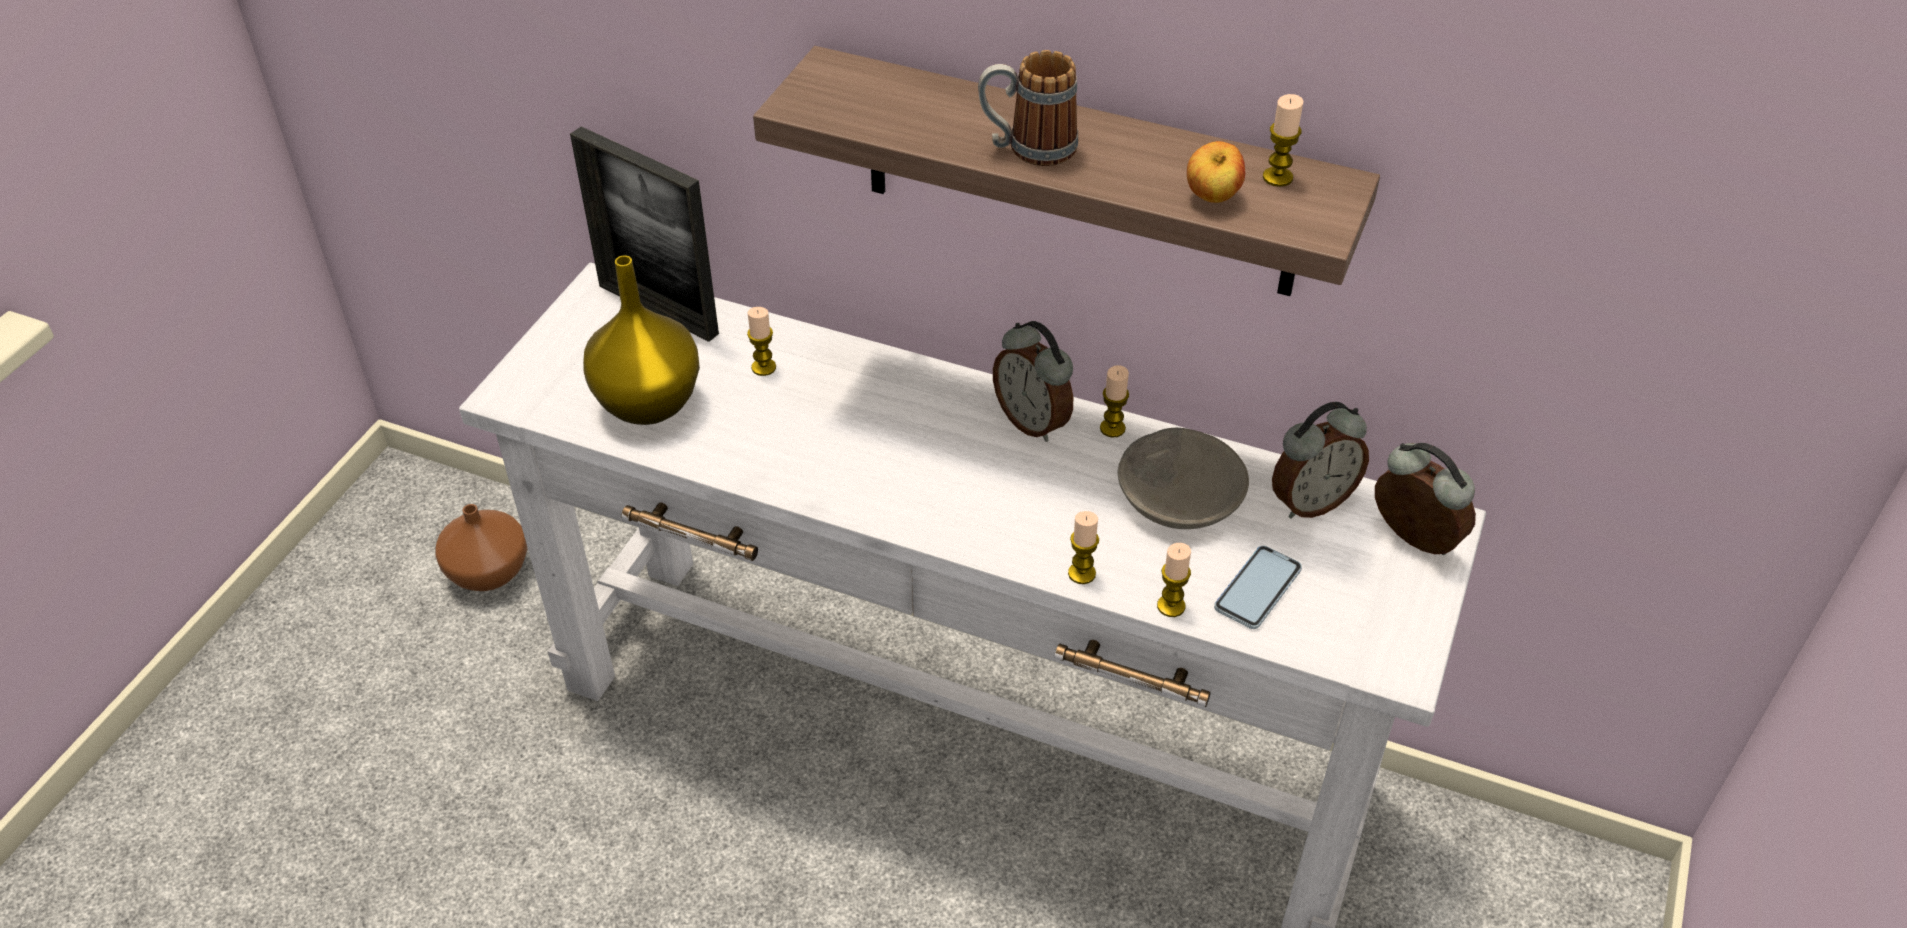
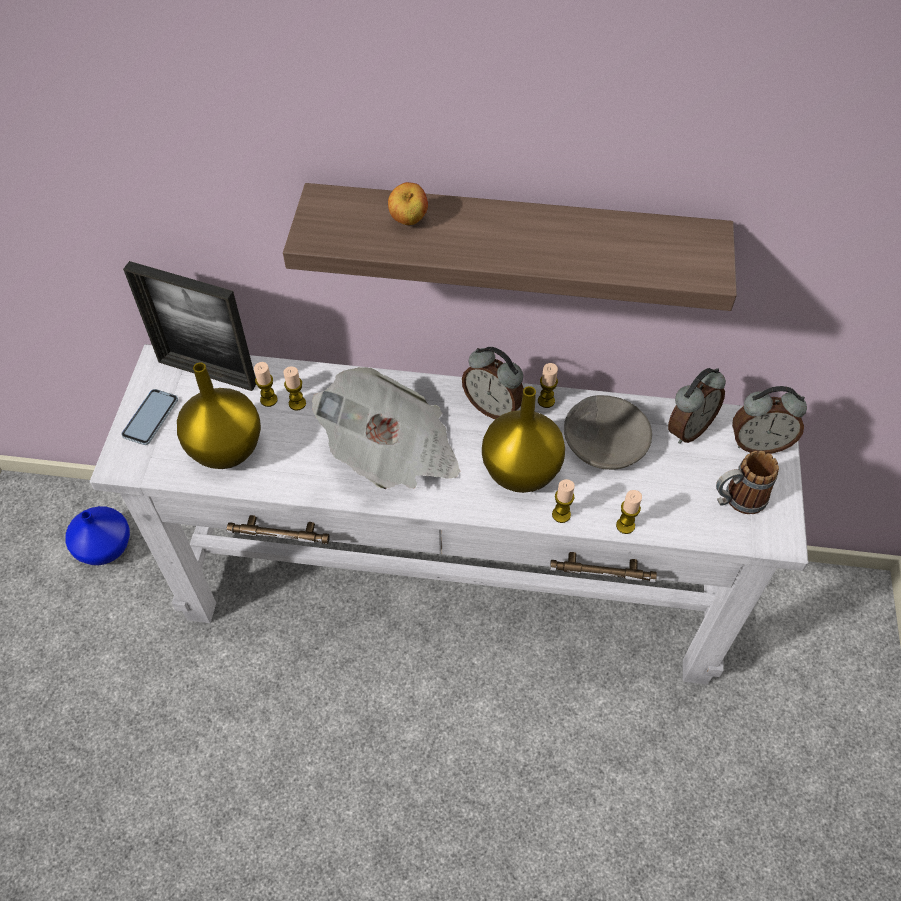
camera: 15 degrees left, 10 degrees up
brown vase [435,504,527,591] -> blue vase [66,506,130,565]
mug [978,50,1078,166] -> mug moved to [716,451,779,514]
apple [1187,141,1246,203] -> apple moved to [388,182,428,225]
phone [1214,545,1302,629] -> phone moved to [121,389,178,445]
candle [1263,94,1303,187] -> candle moved to [254,362,278,407]
alarm clock [1375,443,1476,555] -> alarm clock turned 150 degrees clockwise [732,386,807,454]
none -> newspaper [312,367,460,489]
none -> yellow vase [482,386,565,493]

